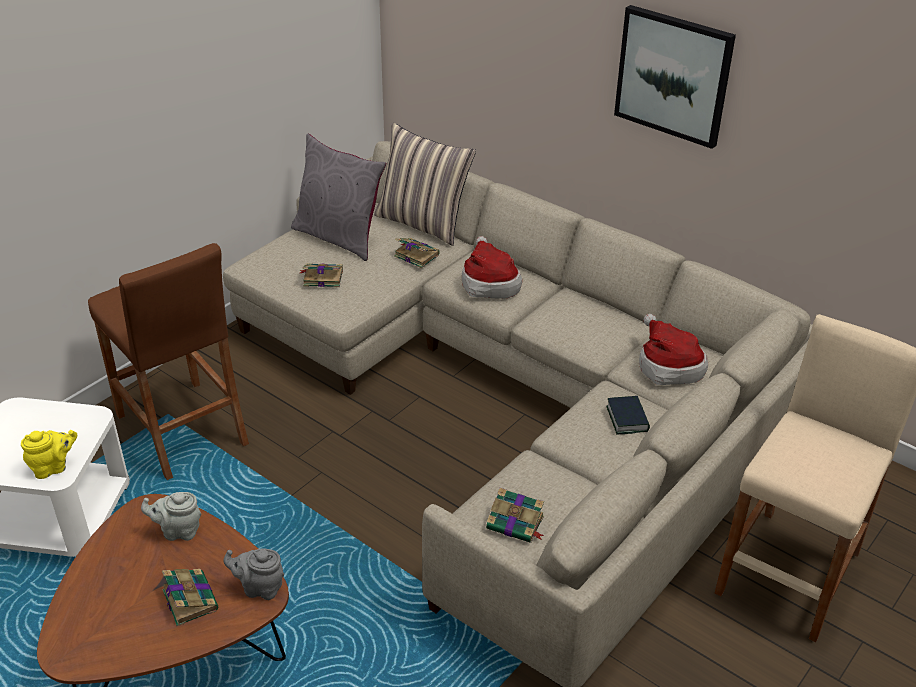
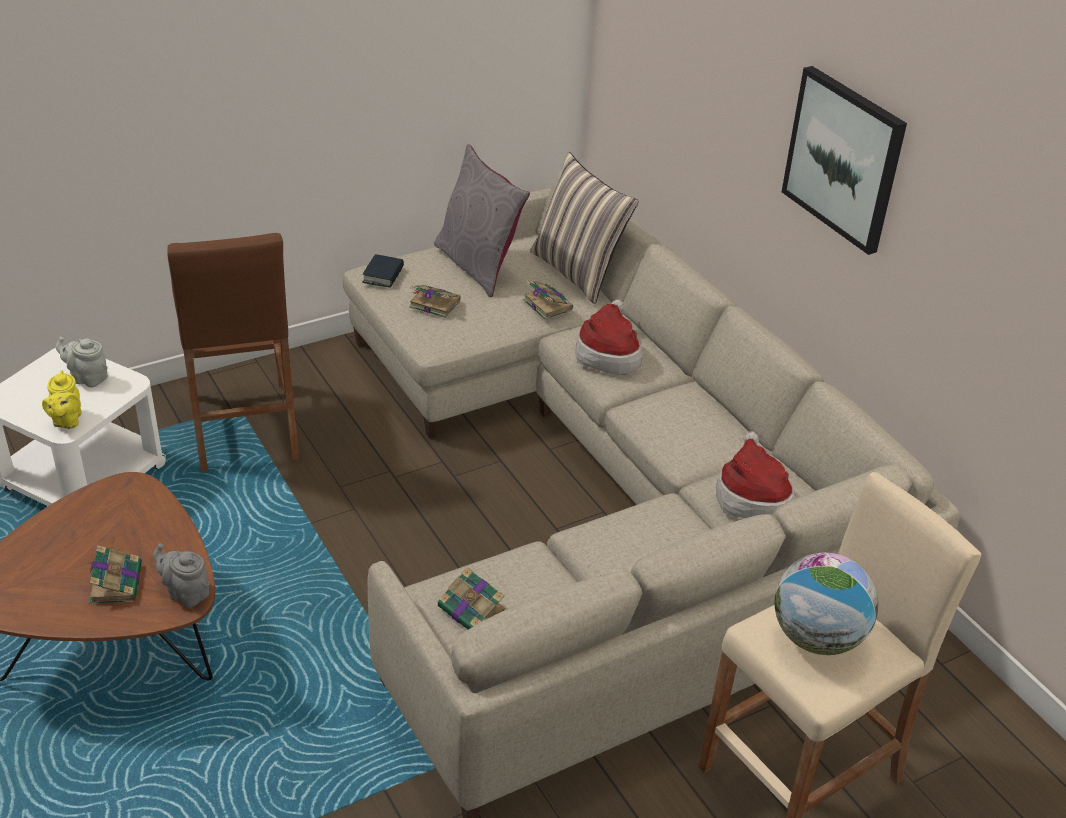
camera: 20 degrees right, 0 degrees up
yellow teapot [21,430,77,479] -> yellow teapot turned 90 degrees clockwise [42,370,82,429]
grey teapot [141,492,201,541] -> grey teapot moved to [56,337,108,388]
book [606,396,650,434] -> book moved to [362,254,404,288]
none -> globe [774,553,878,655]

